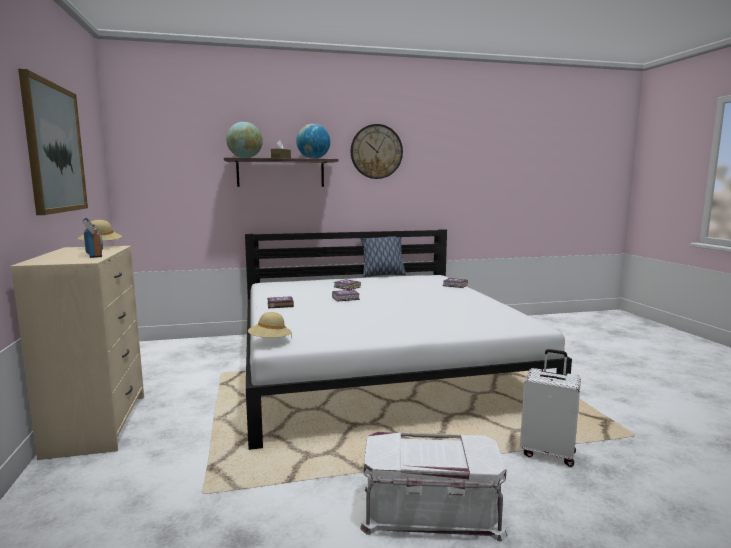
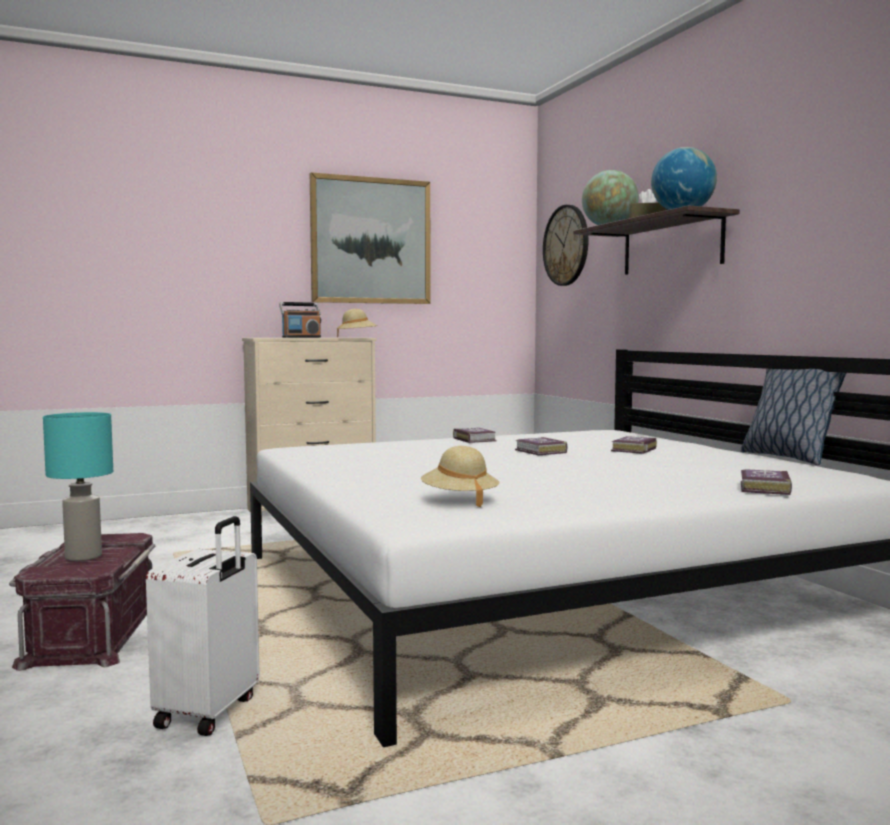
camera: 80 degrees right, 5 degrees down
beige hat [248,312,292,340] -> beige hat moved to [421,446,499,507]
wall clock [351,124,403,179] -> wall clock moved to [543,205,588,286]
white storage box [360,432,507,541] -> red storage box [9,533,155,671]
none -> turquoise table lamp [43,412,113,561]

